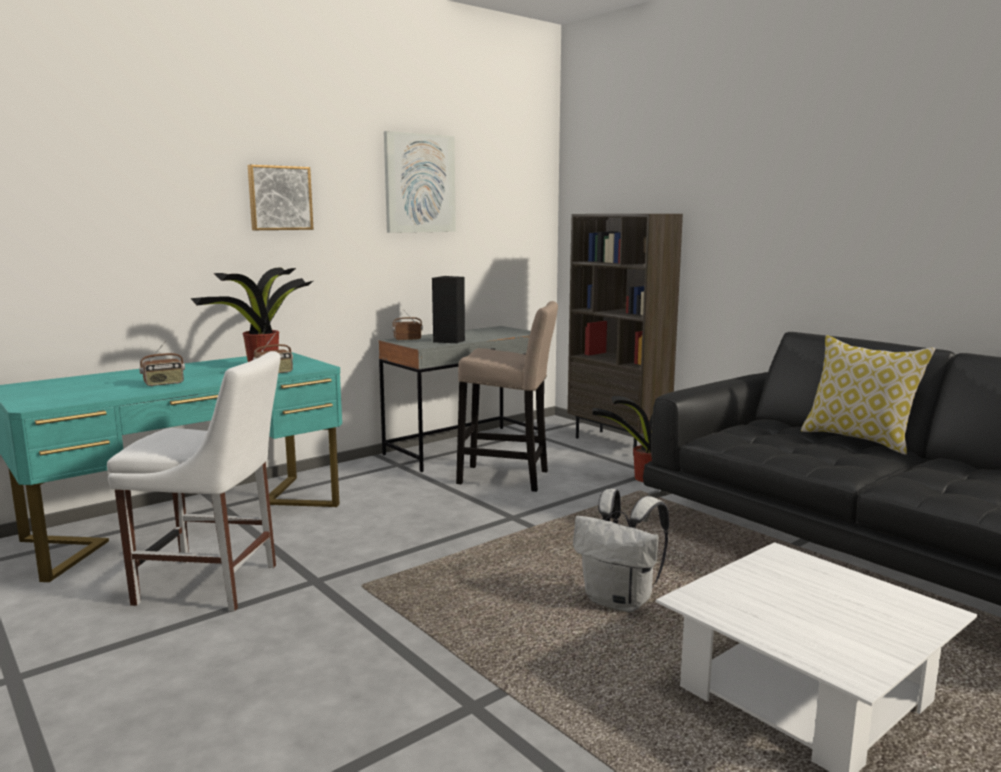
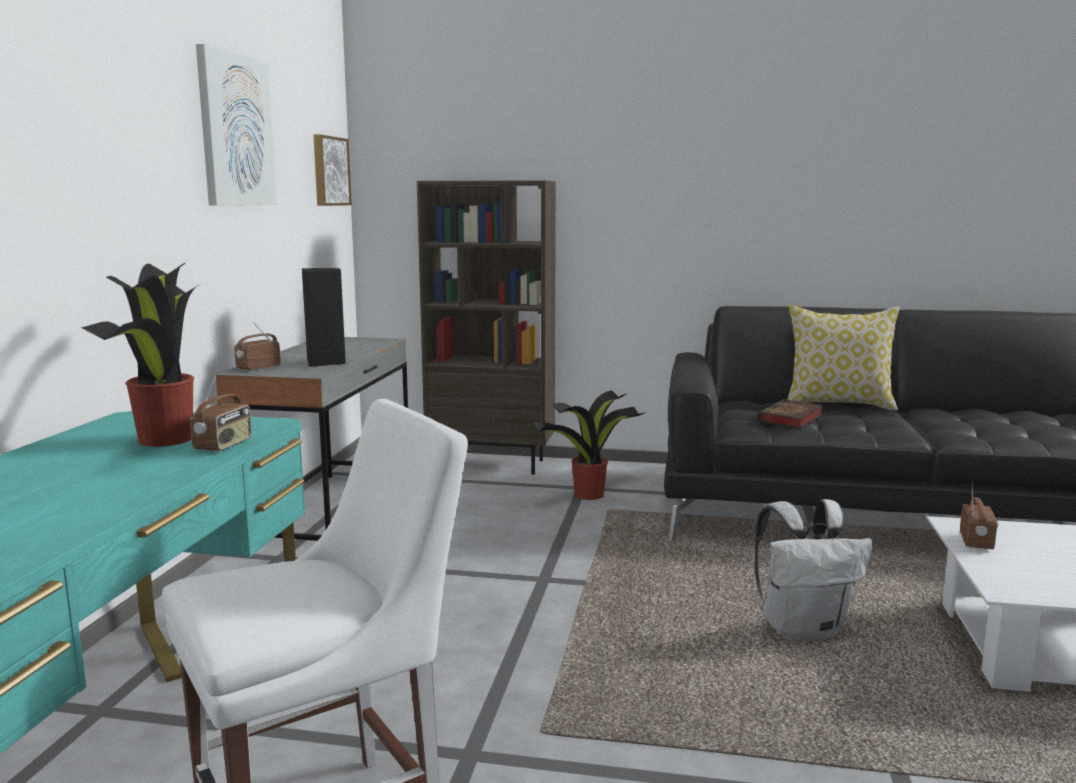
camera: 40 degrees left, 0 degrees up
radio [139,341,185,386] -> radio moved to [960,482,998,549]
picture [248,165,314,230] -> picture moved to [313,135,352,206]
beige stool [456,301,558,492] -> none
none -> book [758,399,824,428]

